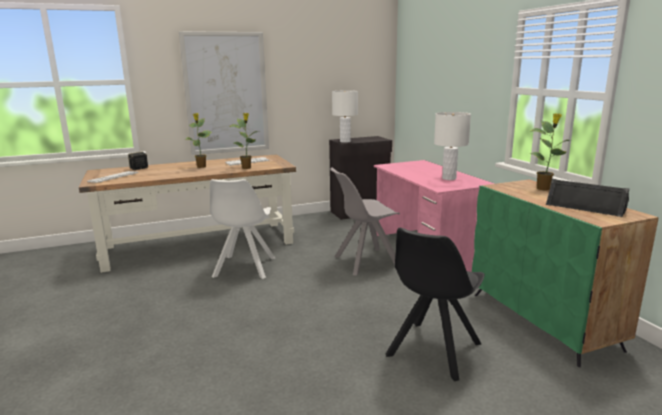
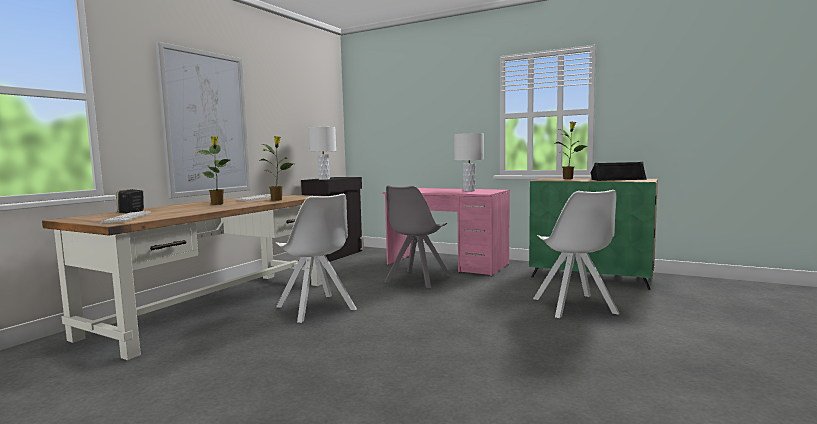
camera: 40 degrees left, 10 degrees down
black chair [386,227,485,381] -> white chair [533,190,620,318]

